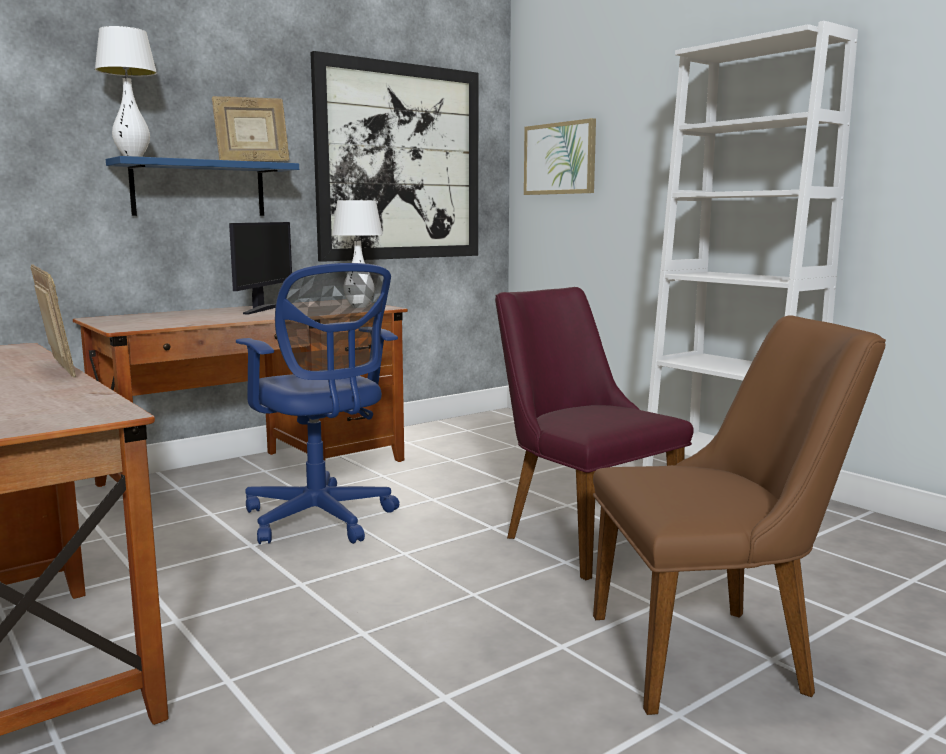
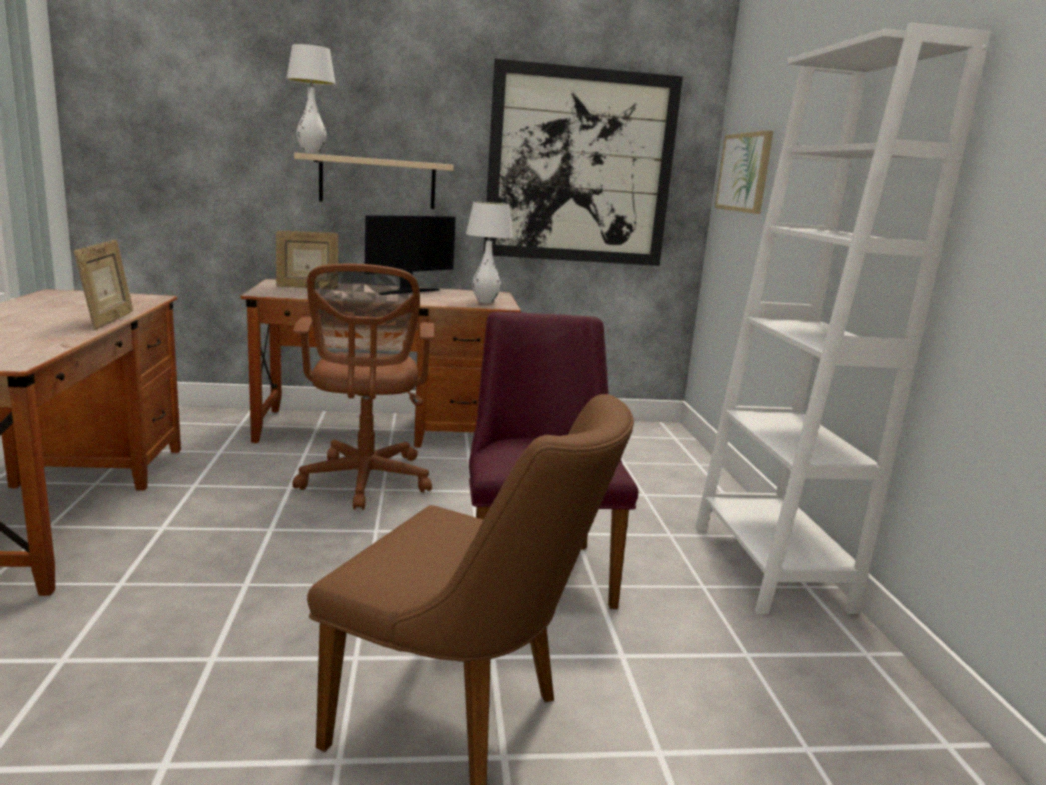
camera: 30 degrees right, 5 degrees up
blue shelf [106,156,299,216] -> beige shelf [294,153,454,209]
picture frame [212,96,290,161] -> picture frame moved to [276,230,338,289]
blue office chair [236,263,400,544] -> brown office chair [292,264,434,510]

